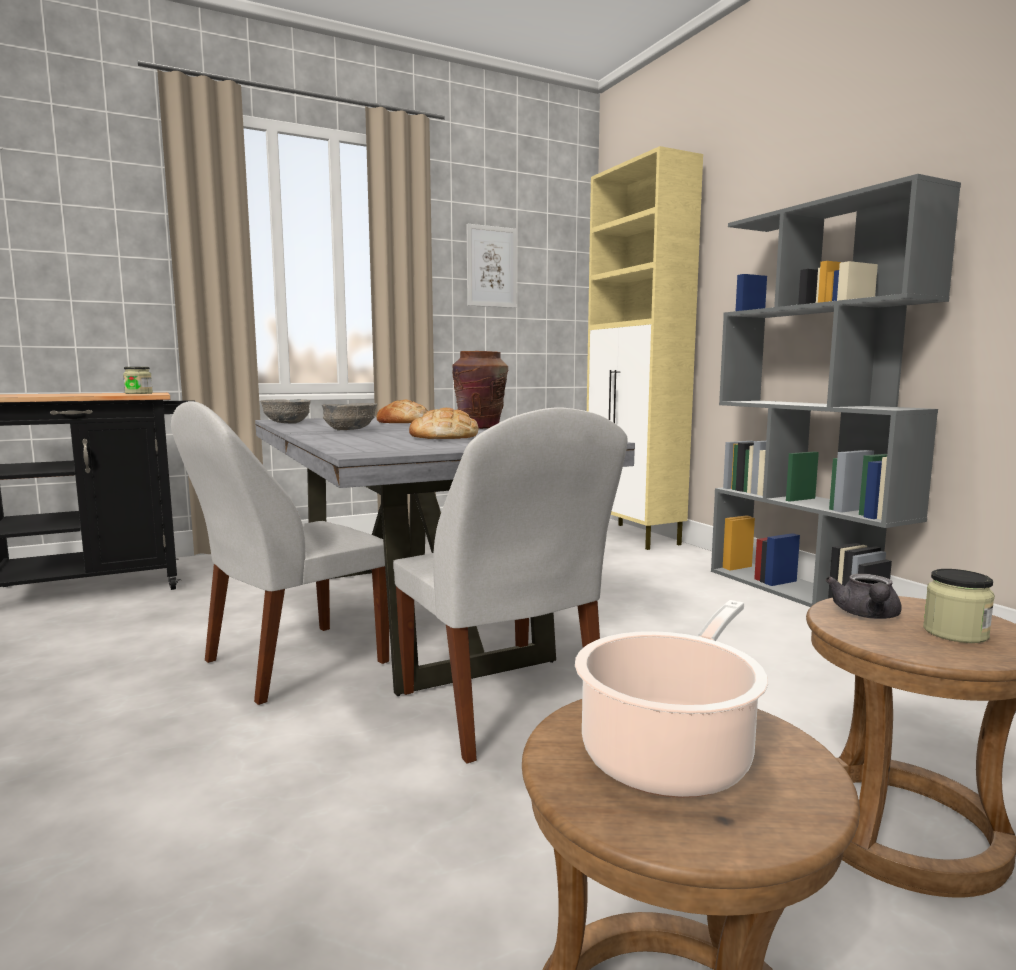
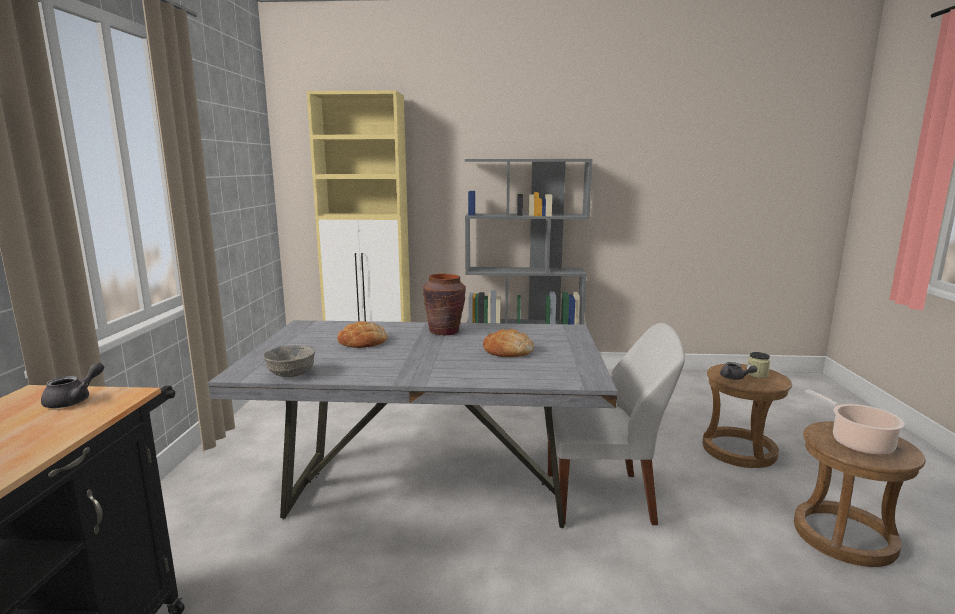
camera: 60 degrees left, 5 degrees up
jar [123,367,153,394] -> grey teapot [41,362,104,408]
white chair [171,401,389,705] -> none
grey bowl [322,403,377,430] -> none
picture [467,224,517,308] -> none

